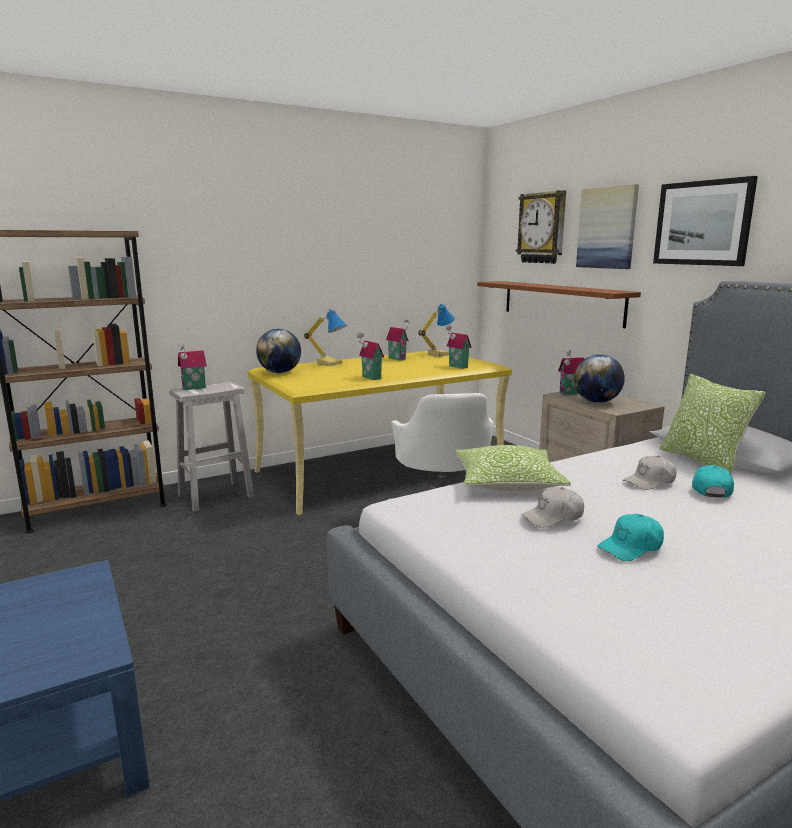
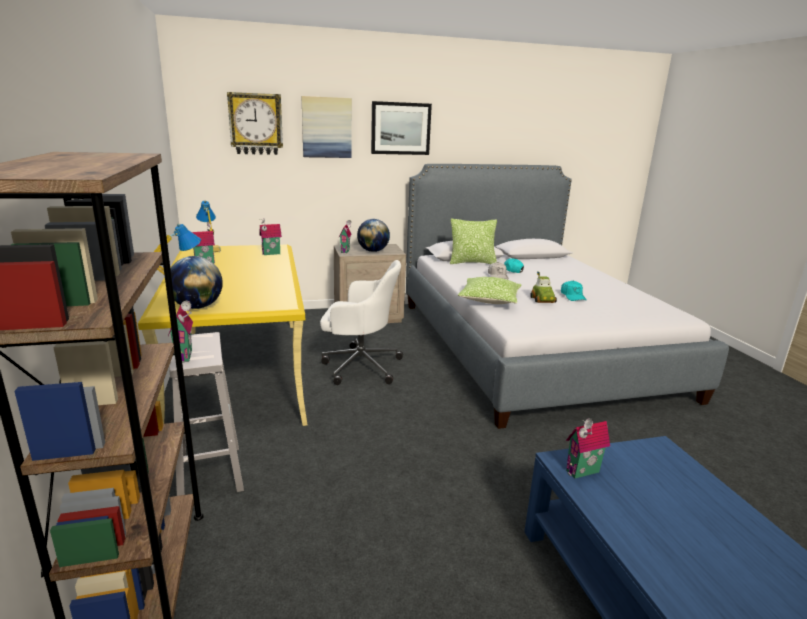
camera: 75 degrees left, 5 degrees up
toy house [357,332,384,380] -> toy house moved to [566,418,610,479]
brown shelf [477,281,641,328] -> none
white cap [521,487,584,528] -> toy car [530,271,557,303]

